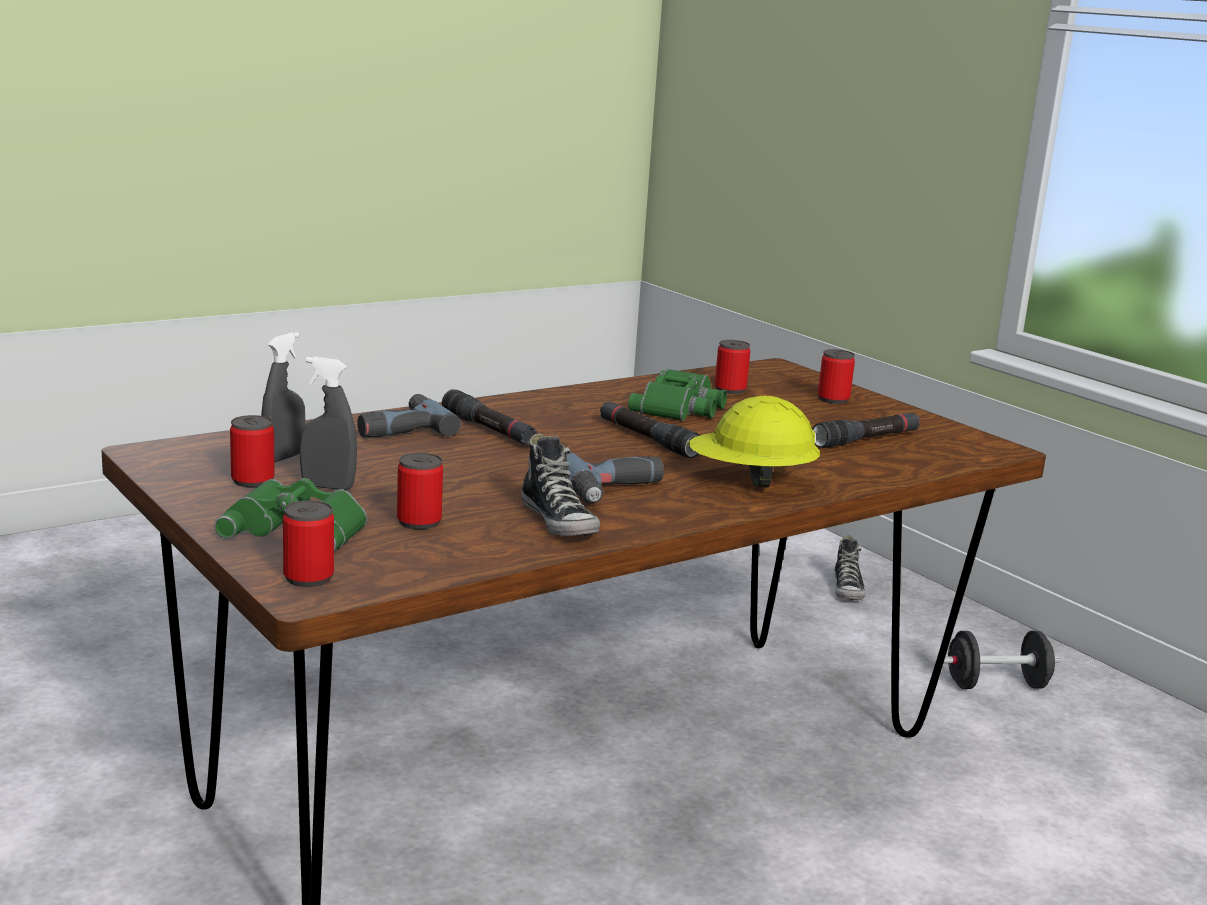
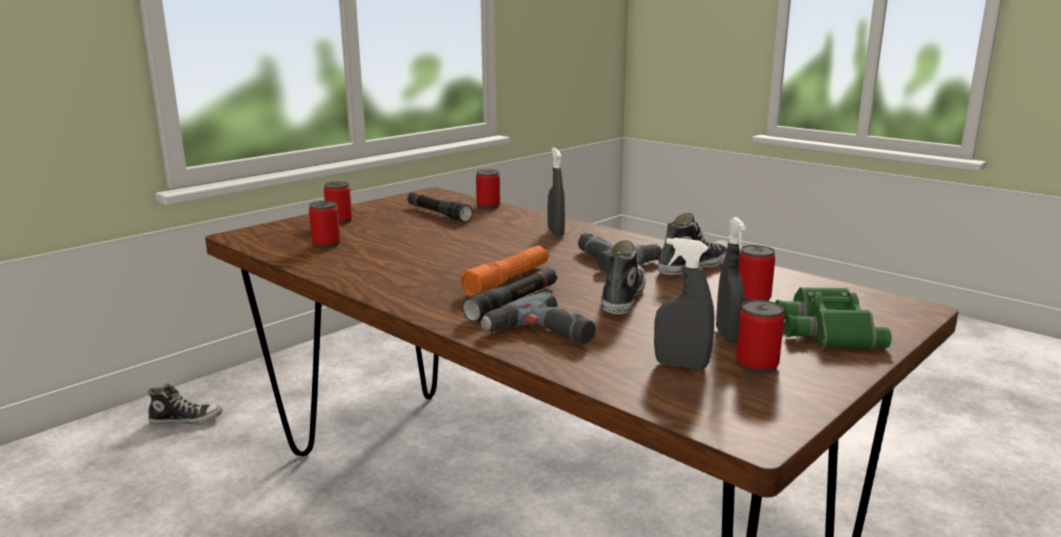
camera: 100 degrees left, 0 degrees up
can [283,500,334,587] -> can moved to [476,170,500,209]
black flashlight [600,402,700,458] -> none
green binoculars [628,369,727,421] -> none
yellow hard hat [689,396,820,488] -> grey spray bottle [548,148,565,237]
black dumbbell [944,631,1060,689] -> none
none -> orange flashlight [460,246,549,296]
none -> shoe [602,240,646,314]

